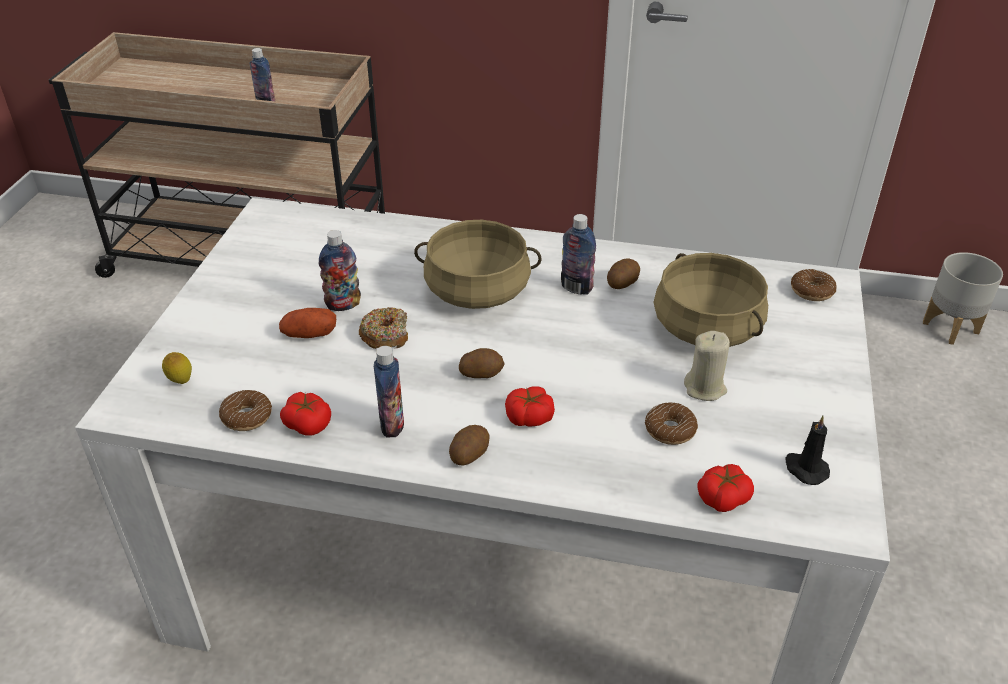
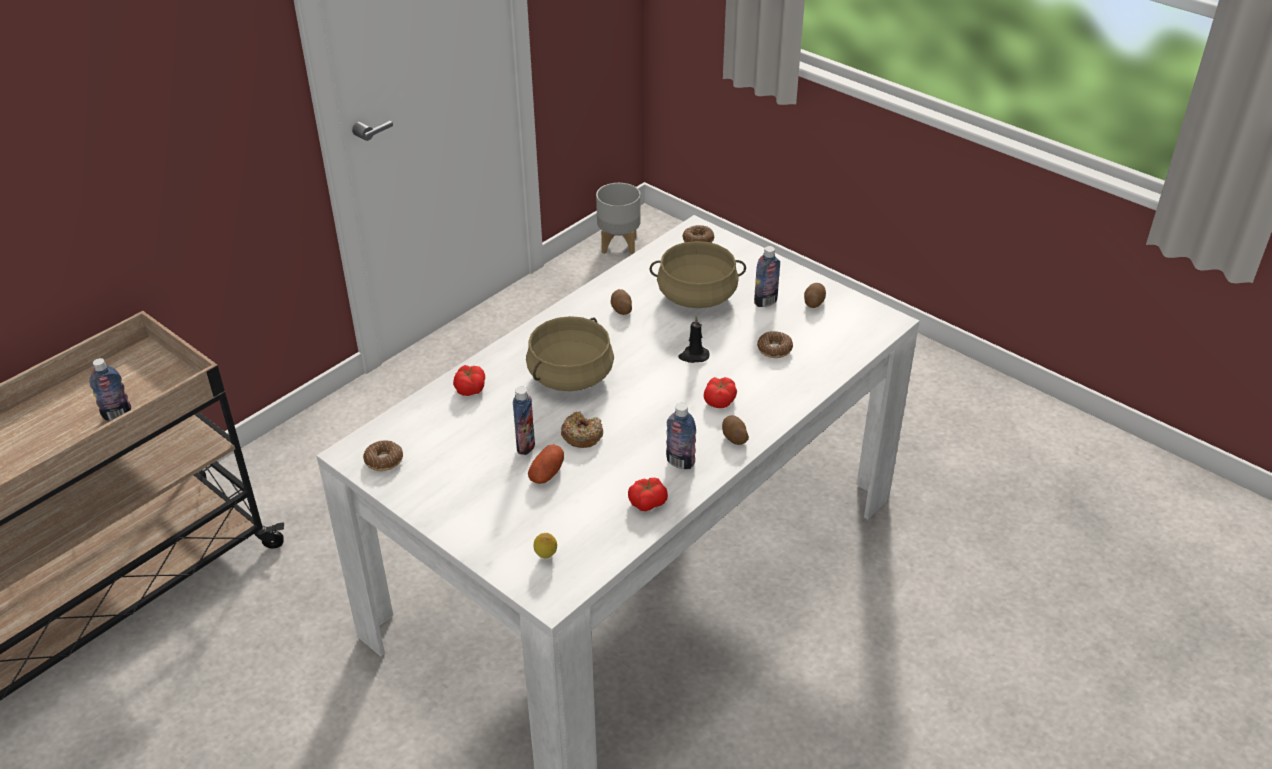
camera: 60 degrees left, 0 degrees up
donut [219,390,272,431] -> donut moved to [363,440,403,471]
potato [459,348,505,378] -> potato moved to [804,283,826,308]
bottle [561,214,596,295] -> bottle moved to [754,246,780,307]
beige candle [684,331,730,401] -> none
tomato [697,464,754,512] -> tomato moved to [453,365,485,396]
black candle [785,416,830,485] -> black candle moved to [678,316,709,363]

